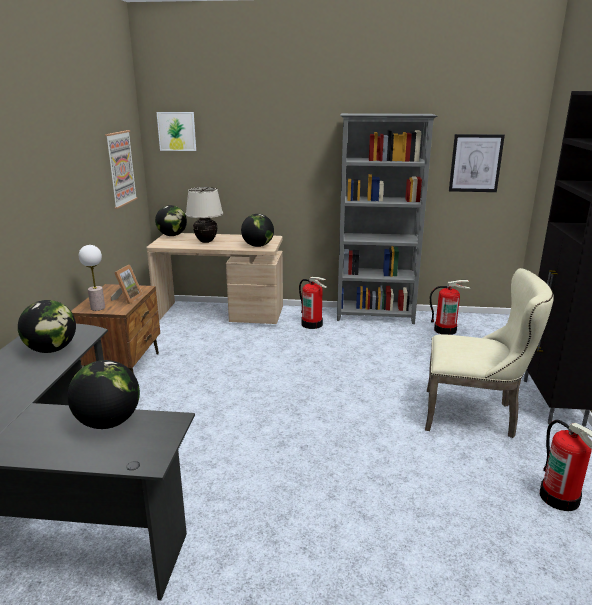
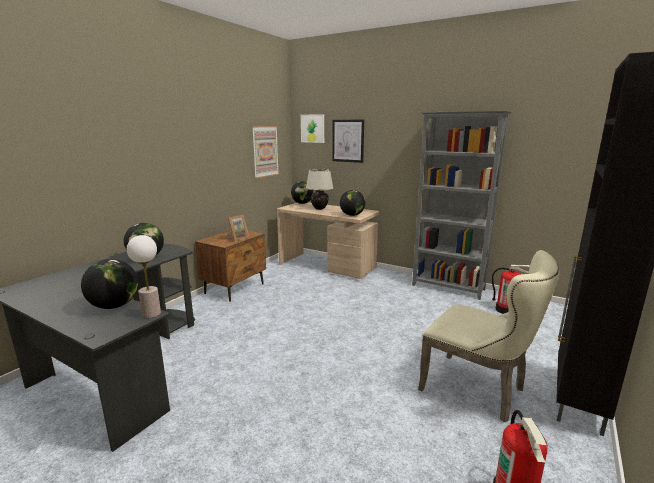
camera: 25 degrees right, 5 degrees down
table lamp [79,245,105,311] -> table lamp moved to [127,235,161,318]
fire extinguisher [299,277,327,329] -> none
picture [449,134,505,192] -> picture moved to [332,120,364,163]

